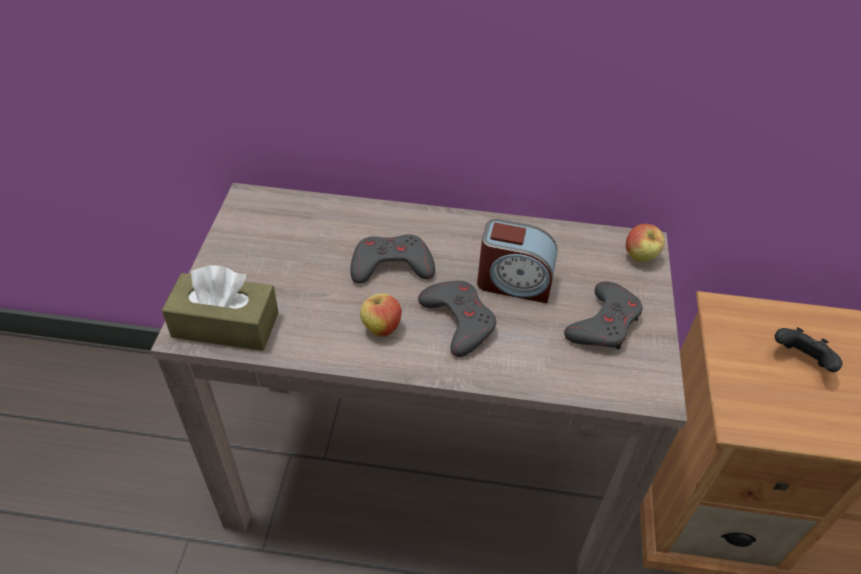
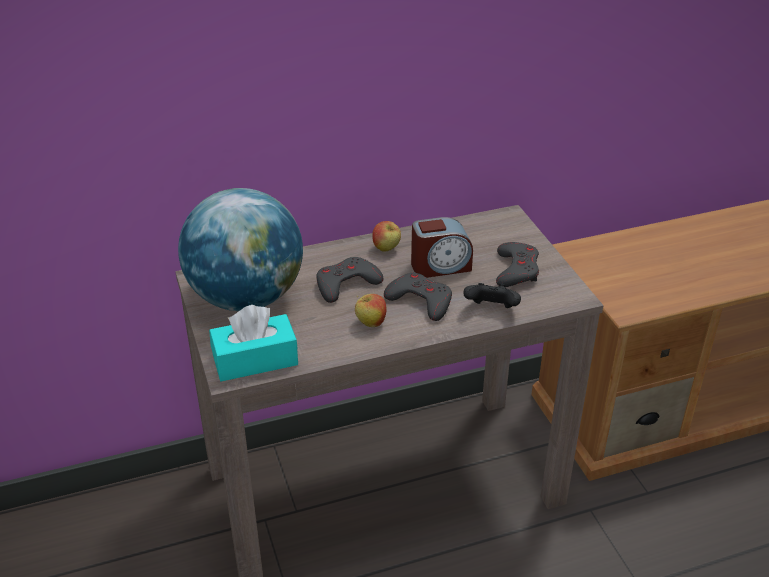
camera: 25 degrees left, 10 degrees down
brown tissue box [162,265,279,351] -> turquoise tissue box [209,305,298,381]
apple [626,224,665,262] -> apple moved to [372,221,401,252]
black game controller [775,327,843,372] -> black game controller moved to [463,283,521,308]
none -> globe [178,188,303,311]

